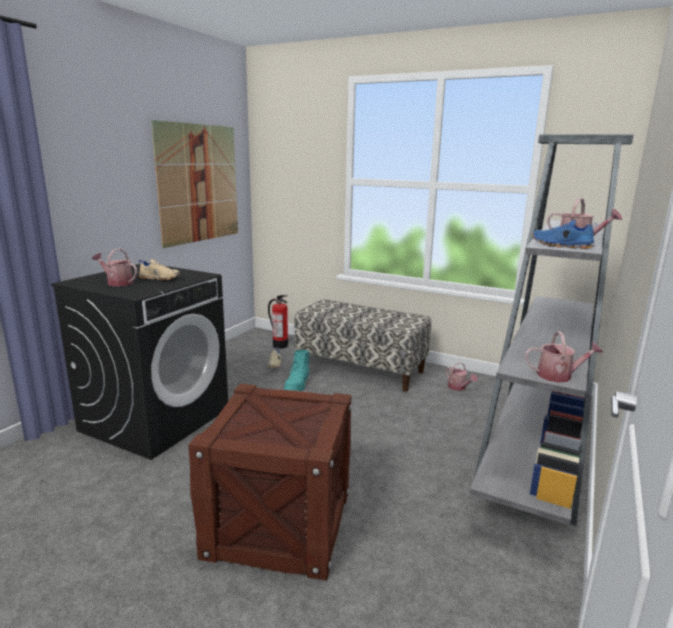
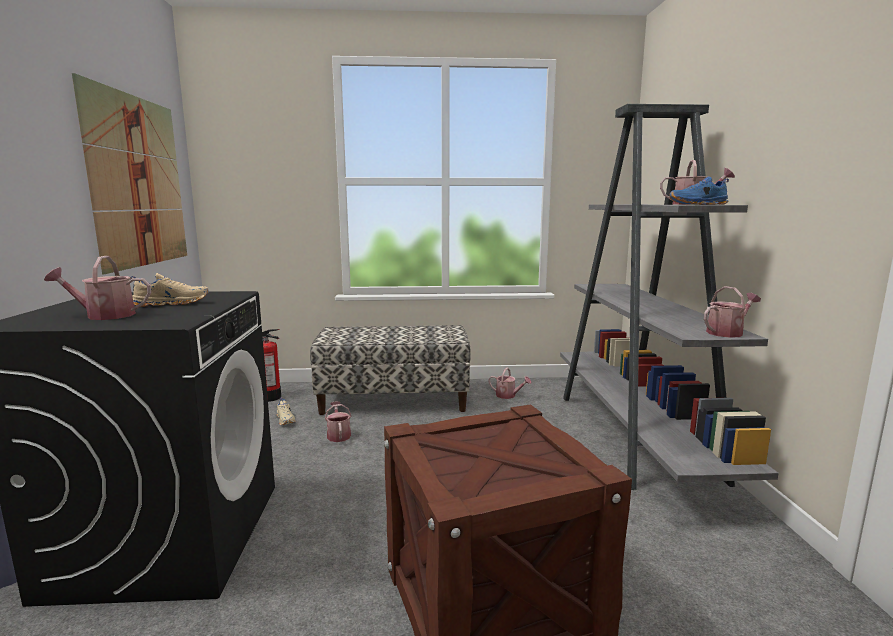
camera: 30 degrees left, 5 degrees down
turquoise boot [284,350,310,391] -> watering can [325,401,351,442]

